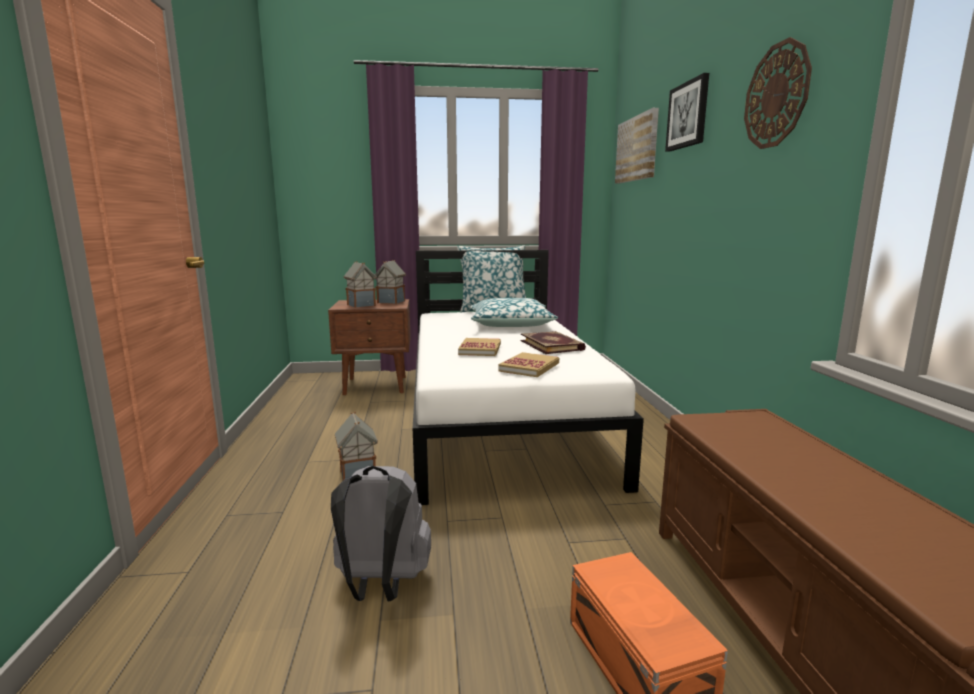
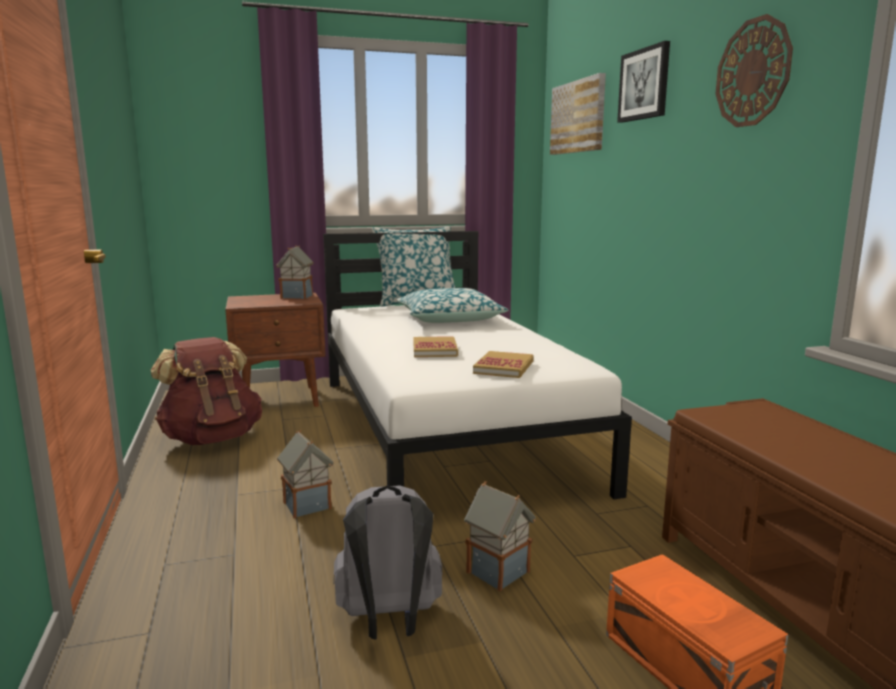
camera: 10 degrees left, 0 degrees up
toy house [344,261,377,308] -> toy house moved to [464,481,536,591]
book [521,331,586,354] -> none
none -> brown backpack [151,337,262,445]

